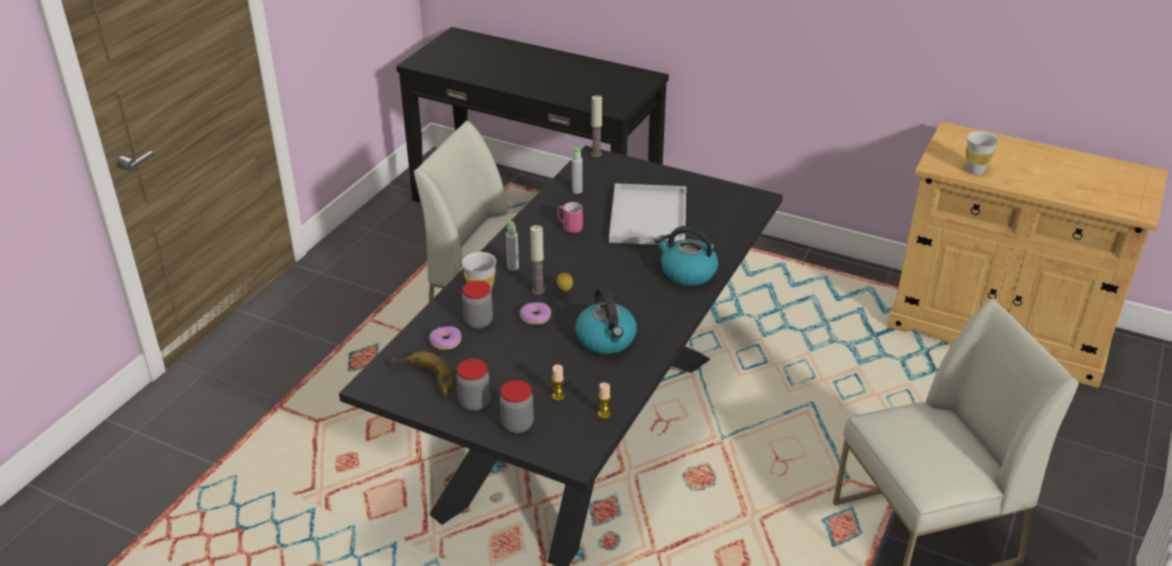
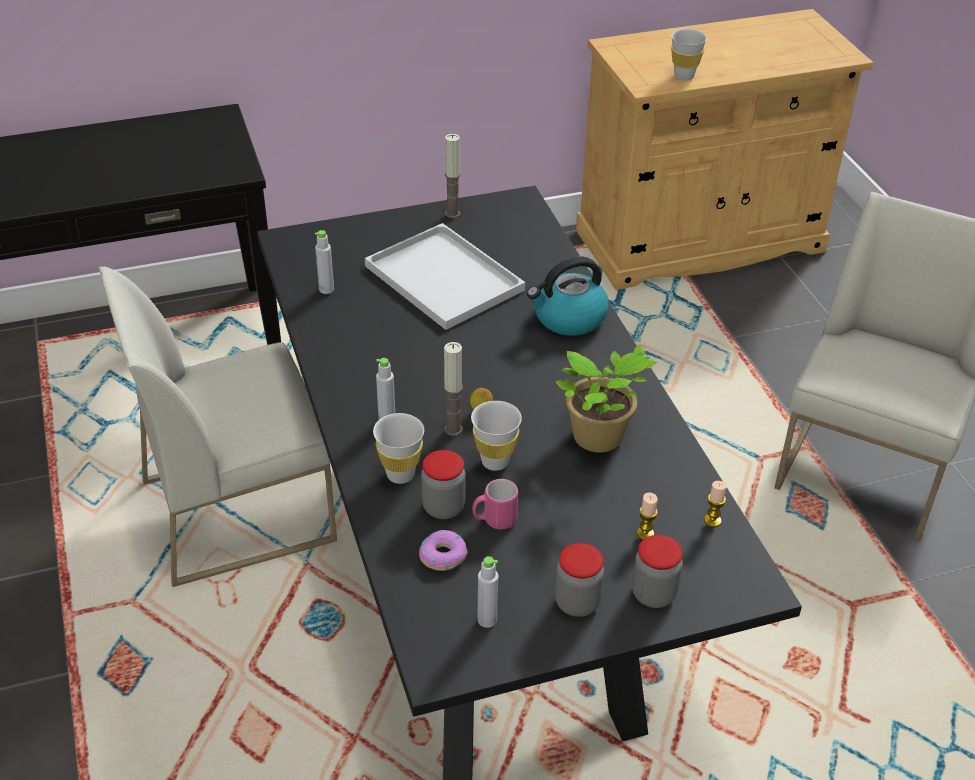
camera: 45 degrees left, 5 degrees up
banana [389,351,453,399] -> grey bottle [477,556,498,628]
donut [519,302,551,325] -> white cup [471,401,522,471]
pink mug [557,202,583,233] -> pink mug moved to [472,479,518,530]
kettle [575,287,637,354] -> potted plant [556,345,657,452]
candle [591,95,603,157] -> candle moved to [445,134,461,218]

